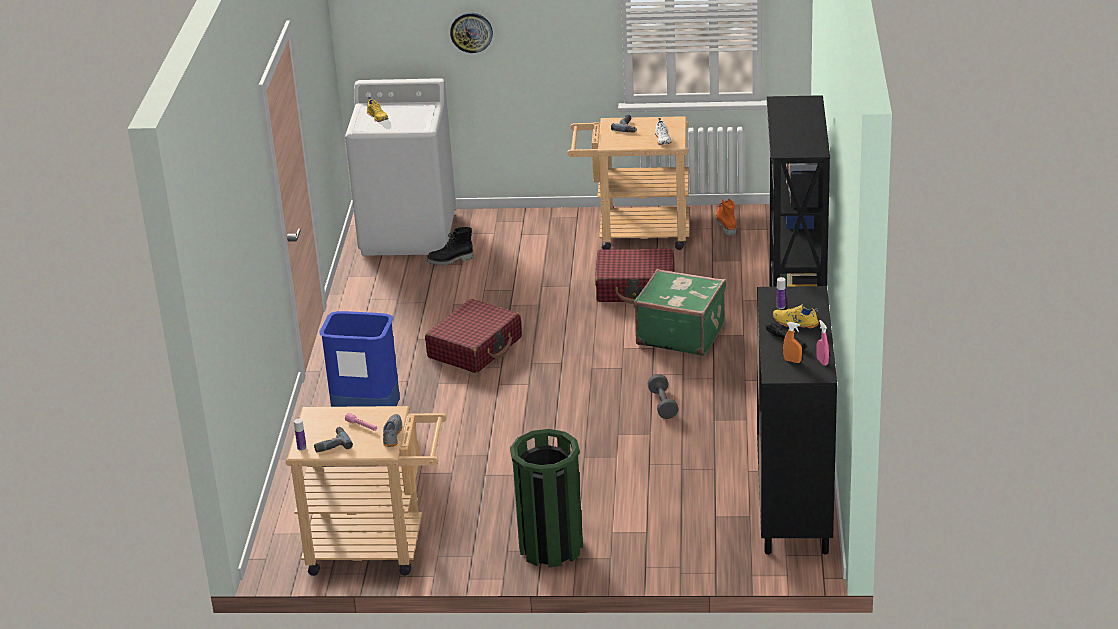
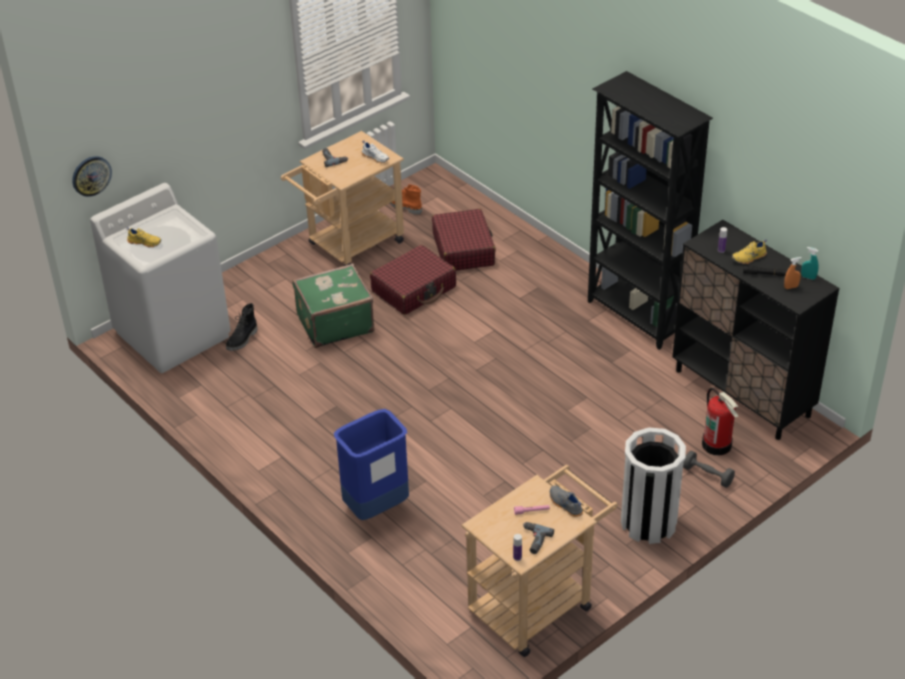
camera: 45 degrees left, 10 degrees up
red suitcase [425,299,522,373] -> red suitcase moved to [432,209,496,271]
wall clock [450,13,493,53] -> wall clock moved to [72,156,112,197]
green trash can [510,429,583,567] -> white trash can [621,428,686,544]
green suitcase [634,269,726,356] -> green suitcase moved to [292,263,374,348]
grey dumbbell [648,374,678,419] -> grey dumbbell moved to [683,451,735,488]
pink spray bottle [817,320,829,366] -> turquoise spray bottle [801,247,819,280]
none -> fire extinguisher [702,388,738,455]

